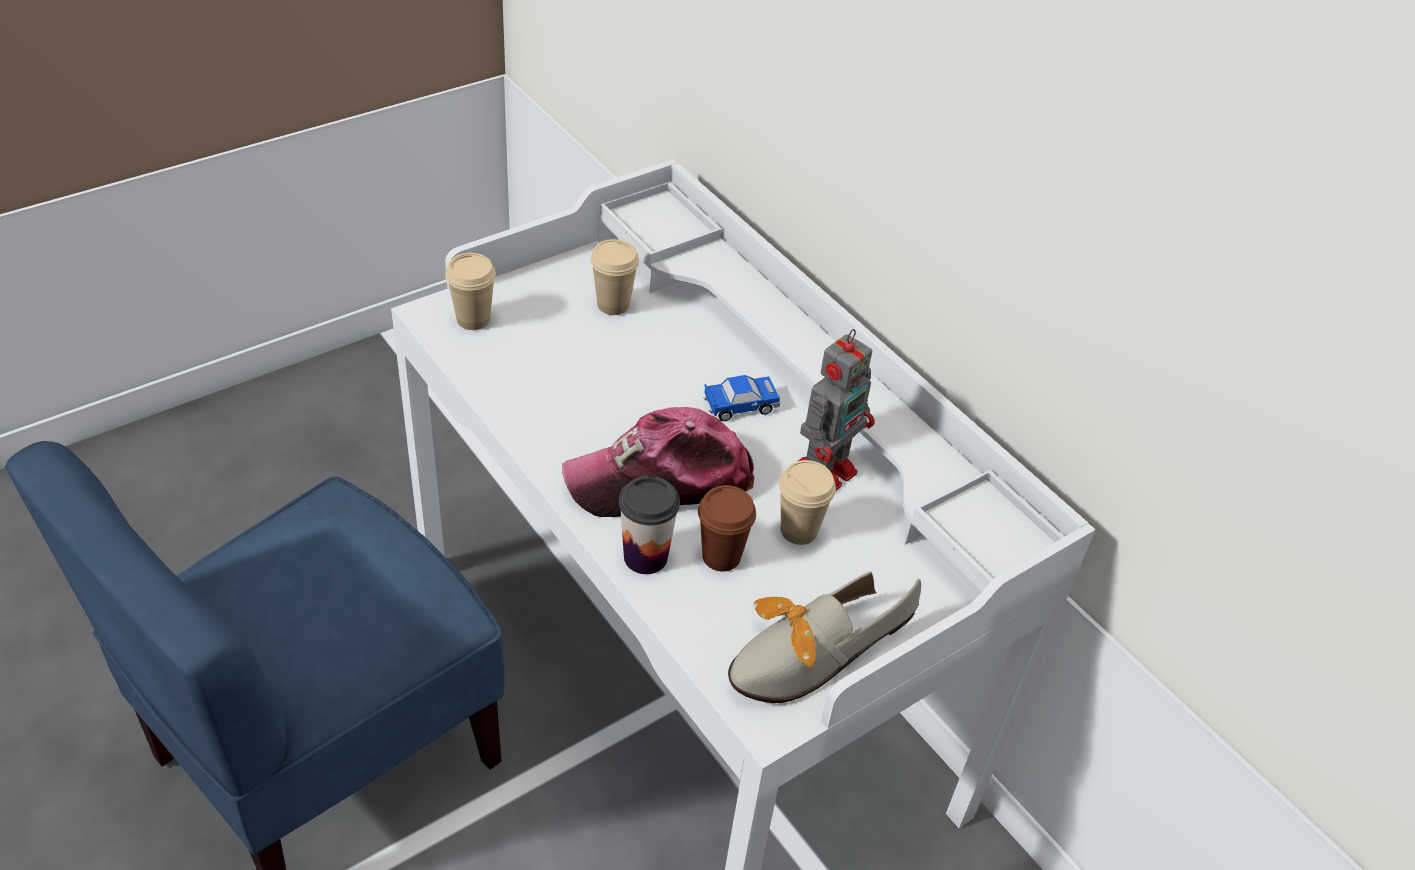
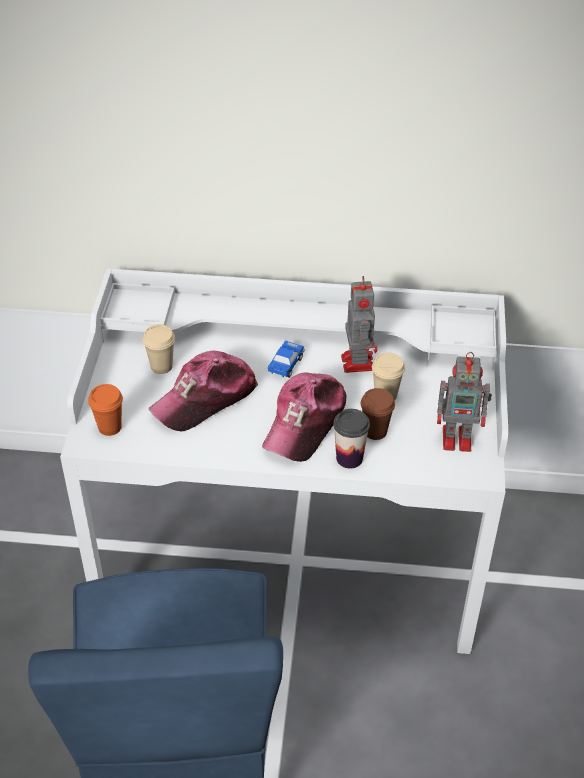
camera: 45 degrees left, 0 degrees up
beige cup [445,253,496,330] -> orange cup [88,384,123,436]
shoe [728,571,921,703] -> toy robot [437,352,492,452]
none -> cap [149,350,258,432]

